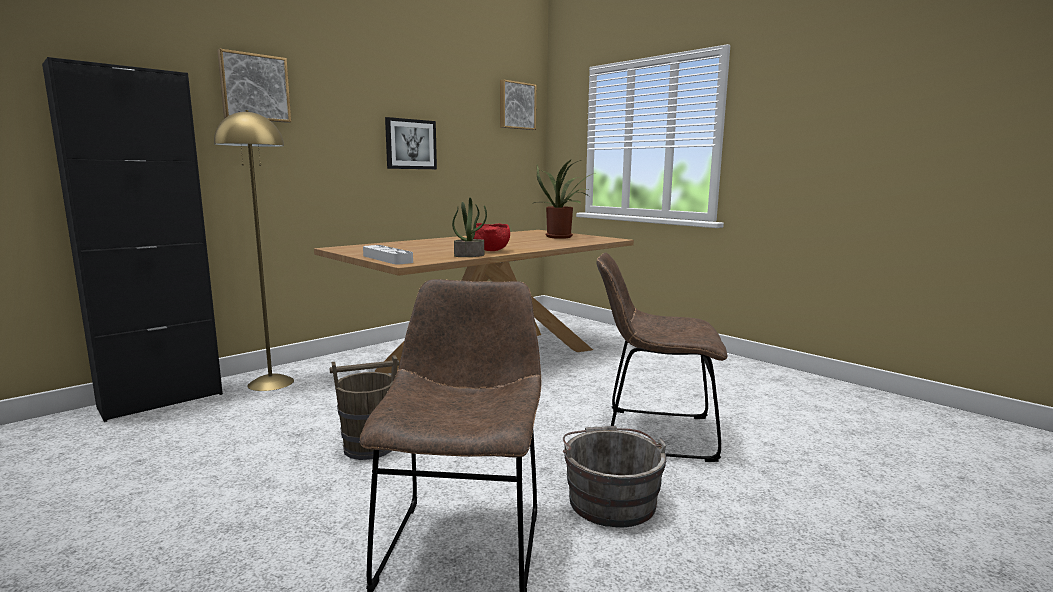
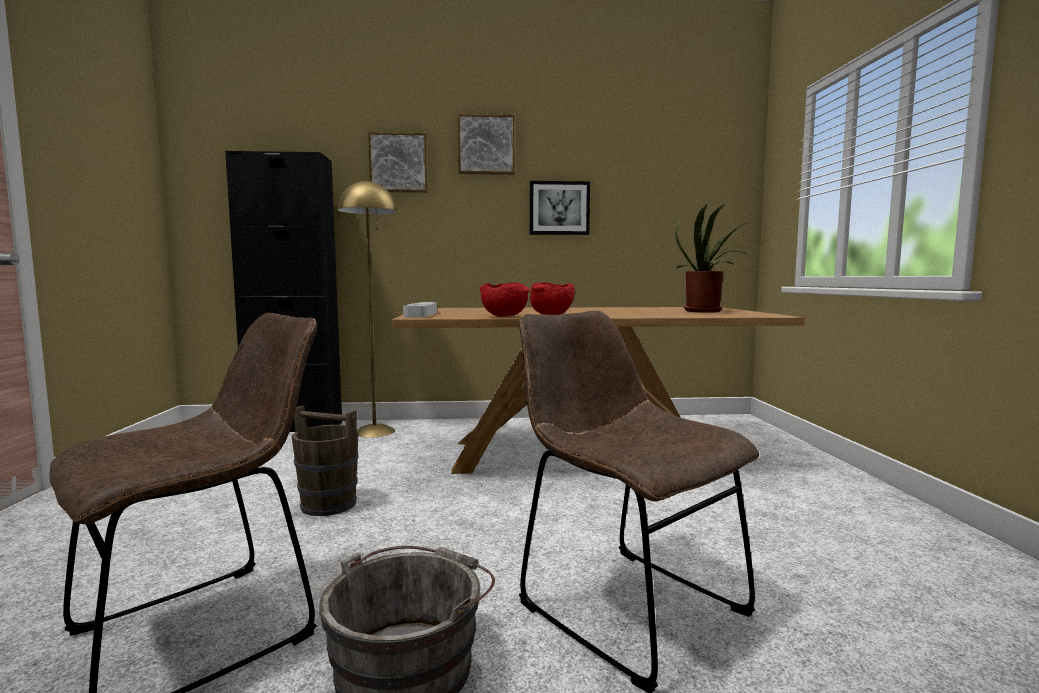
camera: 40 degrees right, 5 degrees down
potted plant [452,198,487,257] -> red bowl [480,283,530,317]
picture [500,79,536,130] -> picture moved to [458,114,515,175]

